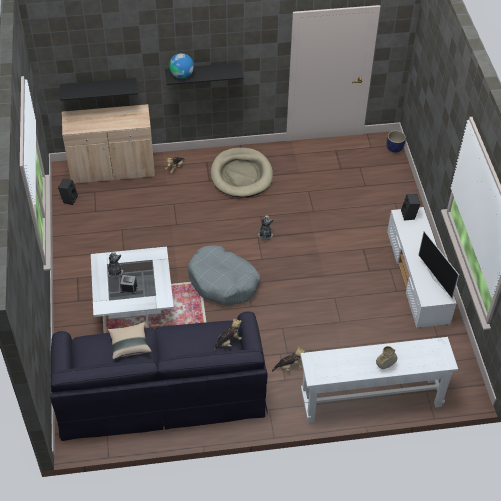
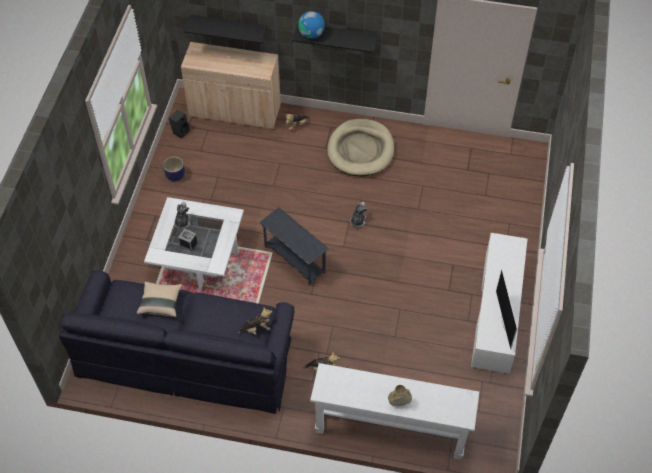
camera: 20 degrees right, 5 degrees up
grey dog bed [188,245,260,306] -> grey side table [259,207,329,285]
planter [386,130,406,153] -> planter moved to [163,156,185,181]
black speaker [401,194,420,221] -> none

